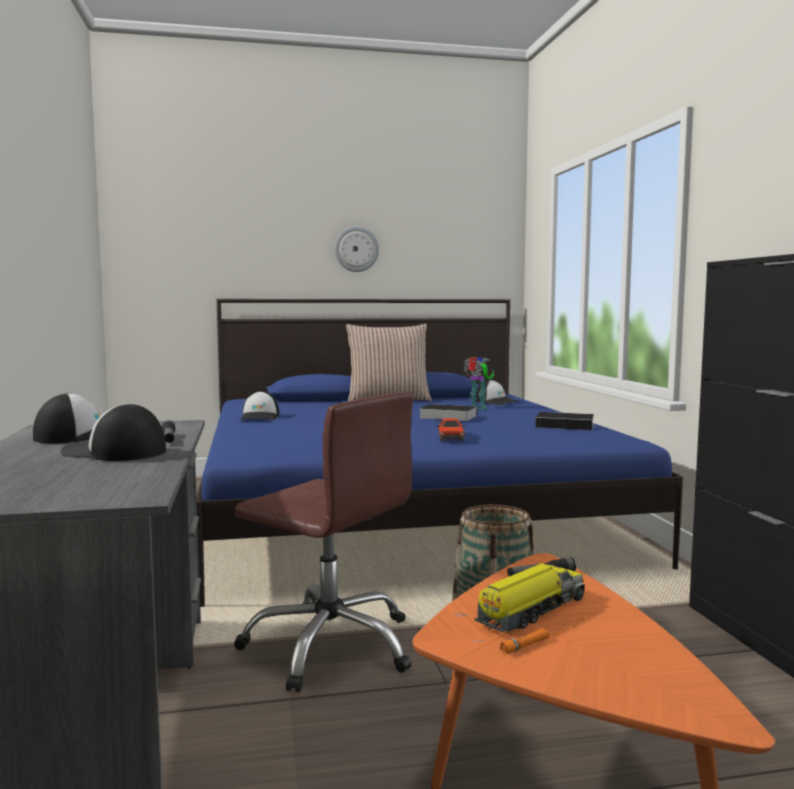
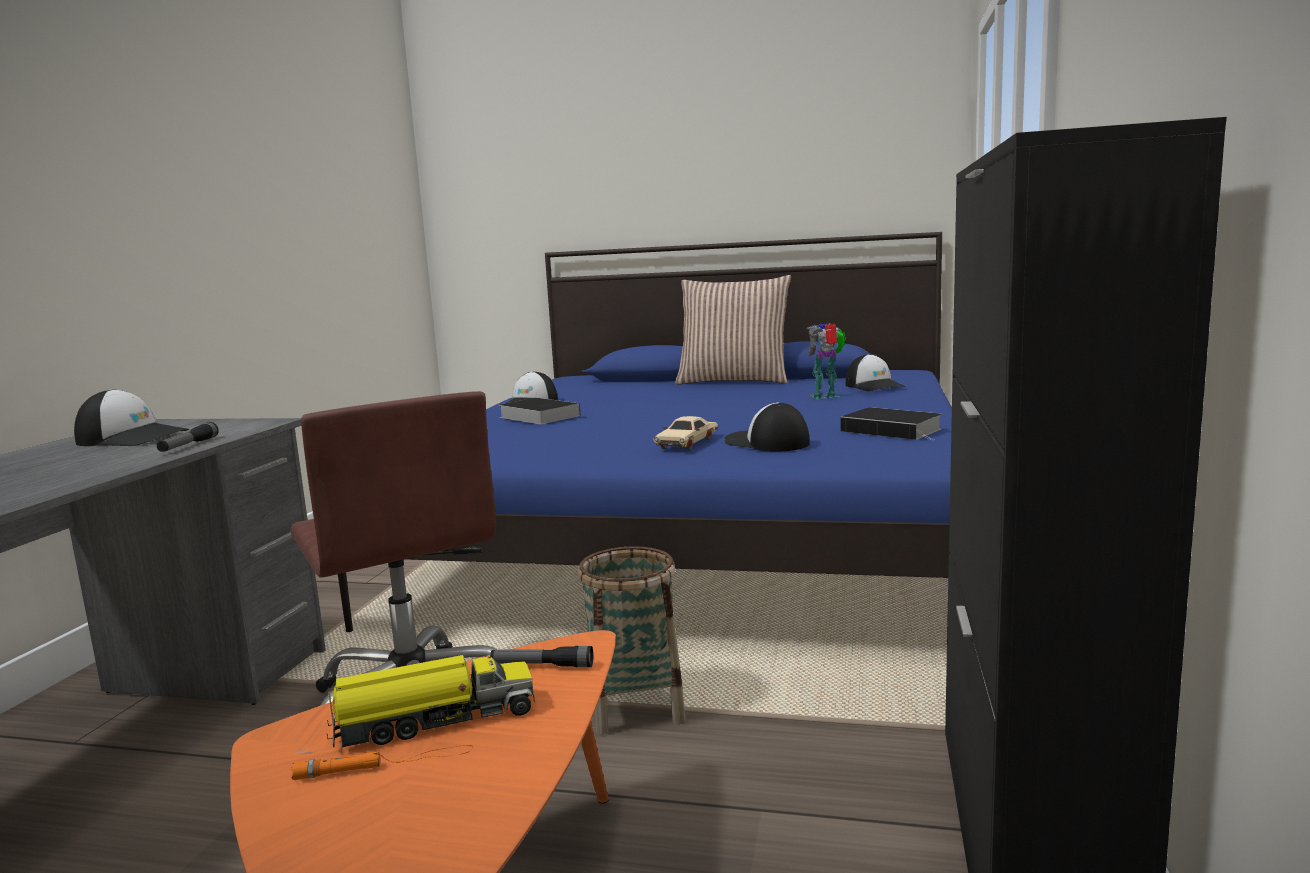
camera: 25 degrees right, 5 degrees up
cap [60,403,166,461] -> cap moved to [724,402,810,451]
wall clock [334,226,379,272] -> none
book [419,404,477,421] -> book moved to [500,398,581,424]
red toy car [436,418,466,441] -> beige toy car [654,416,718,451]
toy robot [464,357,494,410] -> toy robot turned 75 degrees counterclockwise [807,323,846,399]

